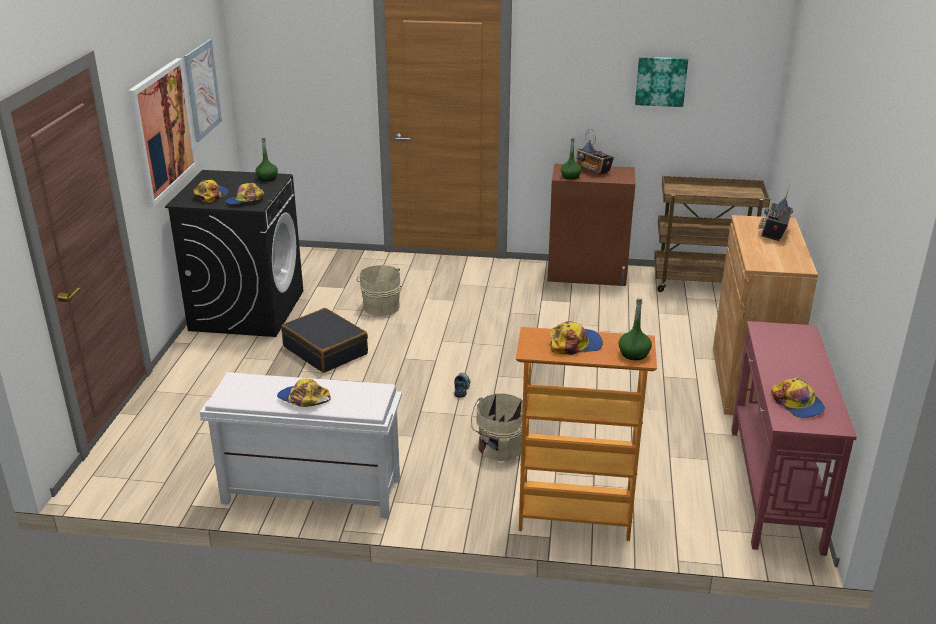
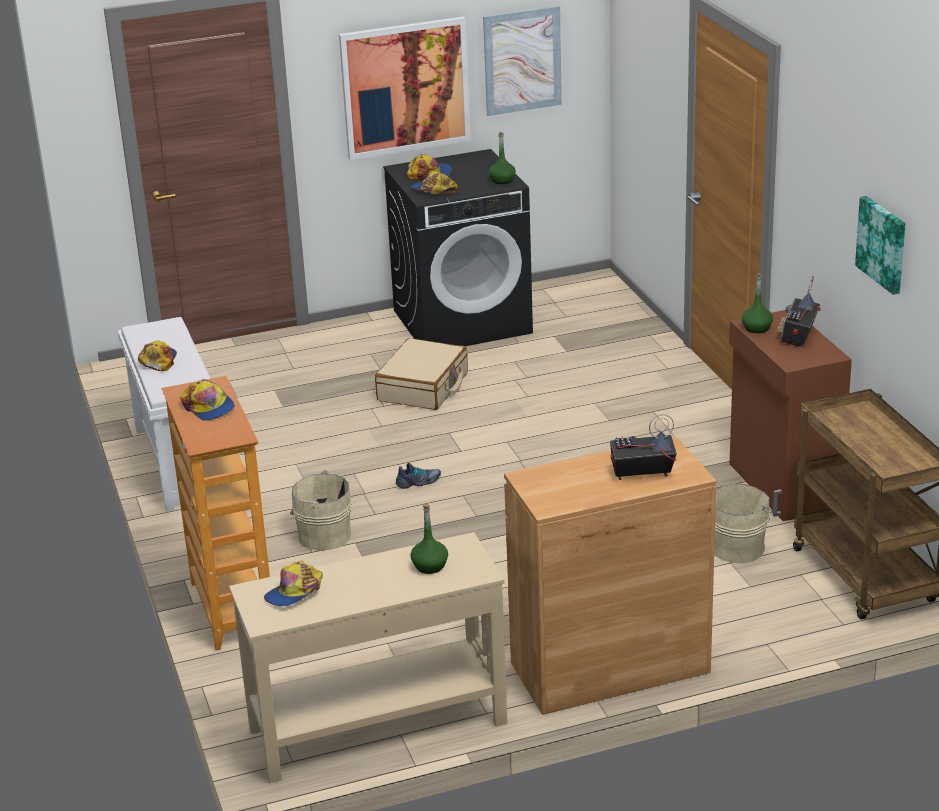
camera: 65 degrees right, 0 degrees up
black suitcase [281,308,368,373] -> beige suitcase [375,338,468,410]
beige bucket [357,265,401,316] -> beige bucket moved to [714,483,776,564]
green bottle [619,298,652,360] -> green bottle moved to [410,504,448,574]
red console table [731,321,857,556] -> beige console table [229,532,508,783]

